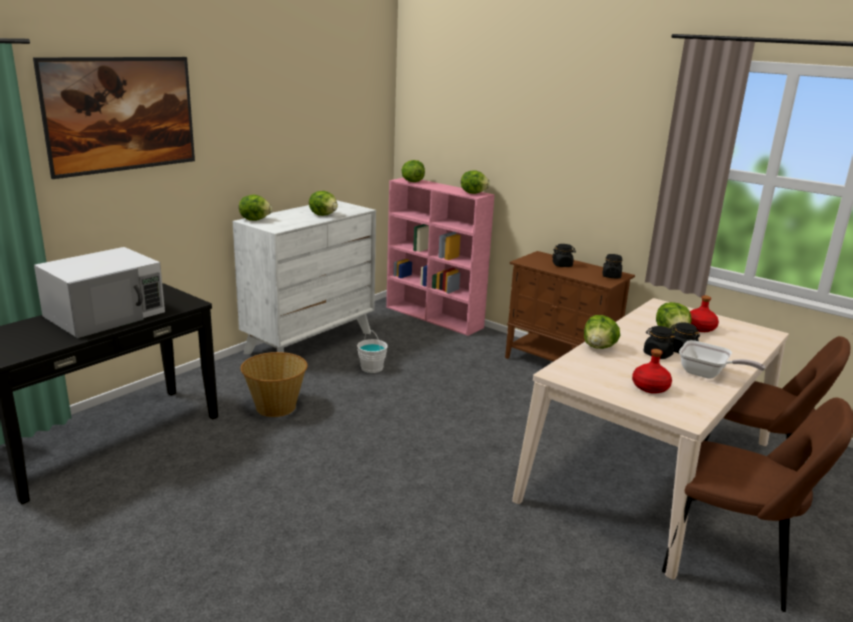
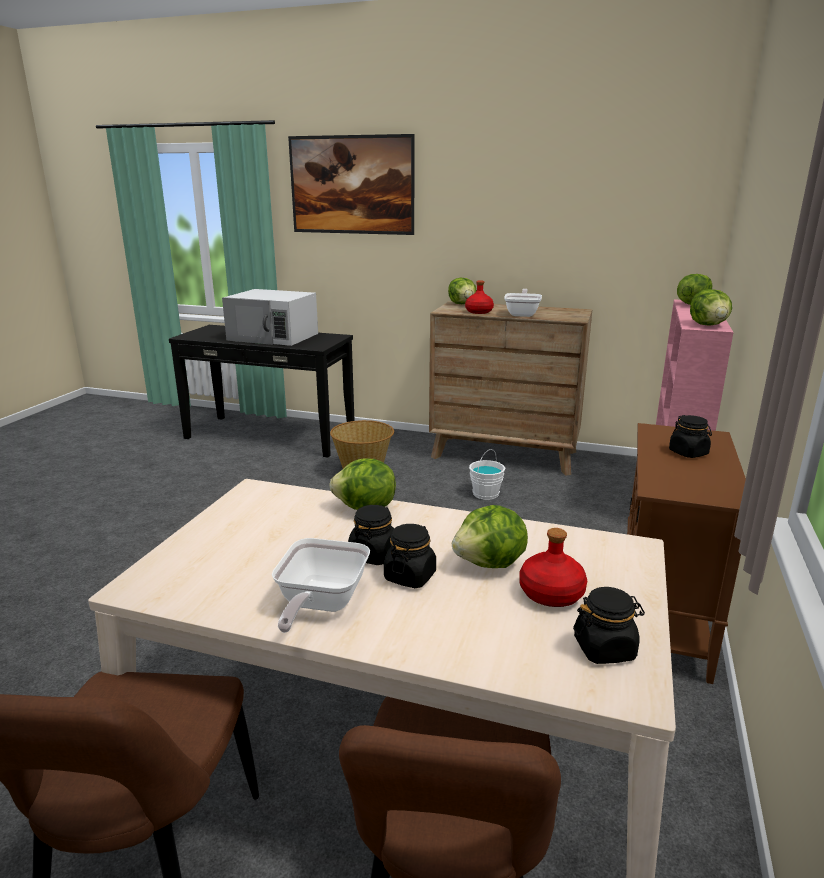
camera: 70 degrees right, 0 degrees up
white dresser [233,200,376,354] -> brown dresser [429,301,592,476]
lettuce [309,191,338,216] -> frying pan [504,289,542,317]
black jar [603,254,623,279] -> black jar moved to [573,587,645,664]
red bottle [632,349,672,394] -> red bottle moved to [465,281,494,314]

